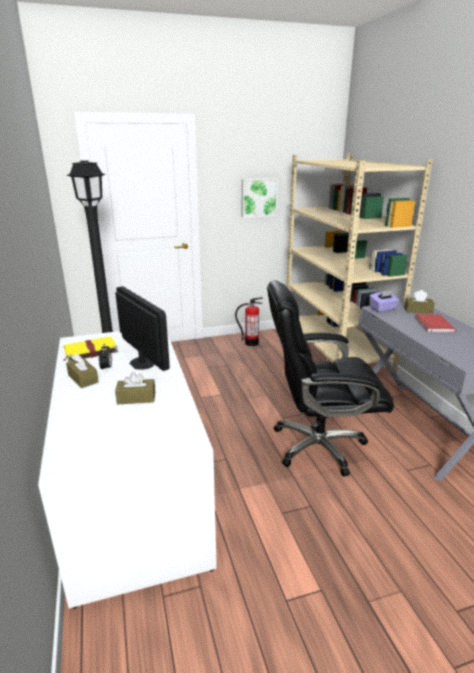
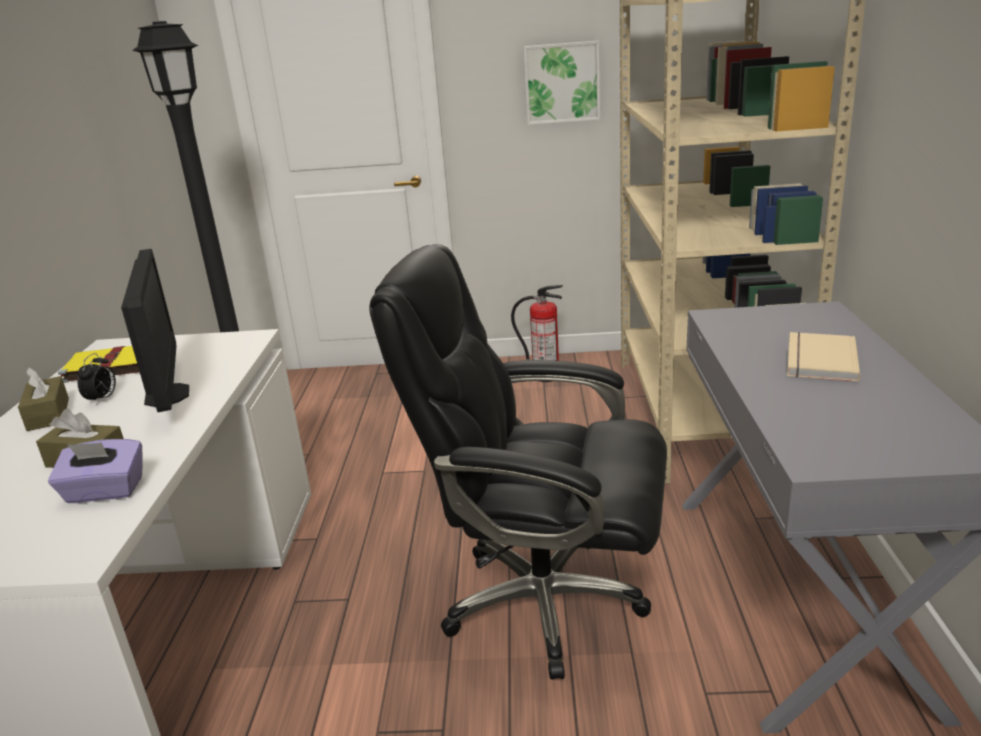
camera: 20 degrees right, 0 degrees up
purple tissue box [369,290,399,312] -> purple tissue box moved to [48,439,143,503]
brown tissue box [404,290,435,314] -> none
red book [414,314,456,333] -> beige book [787,332,860,382]

